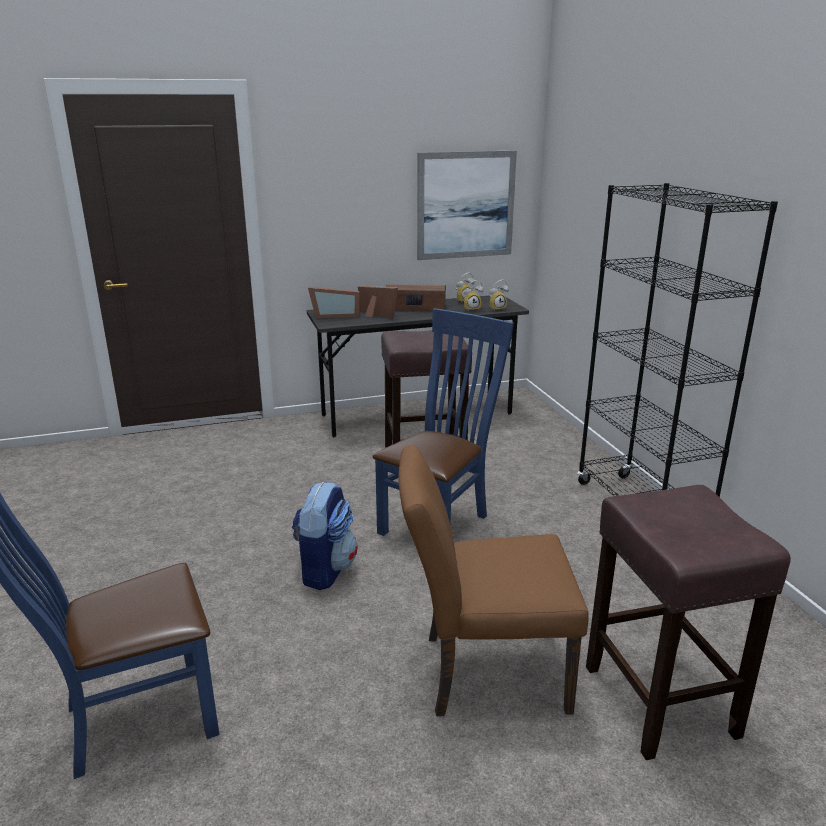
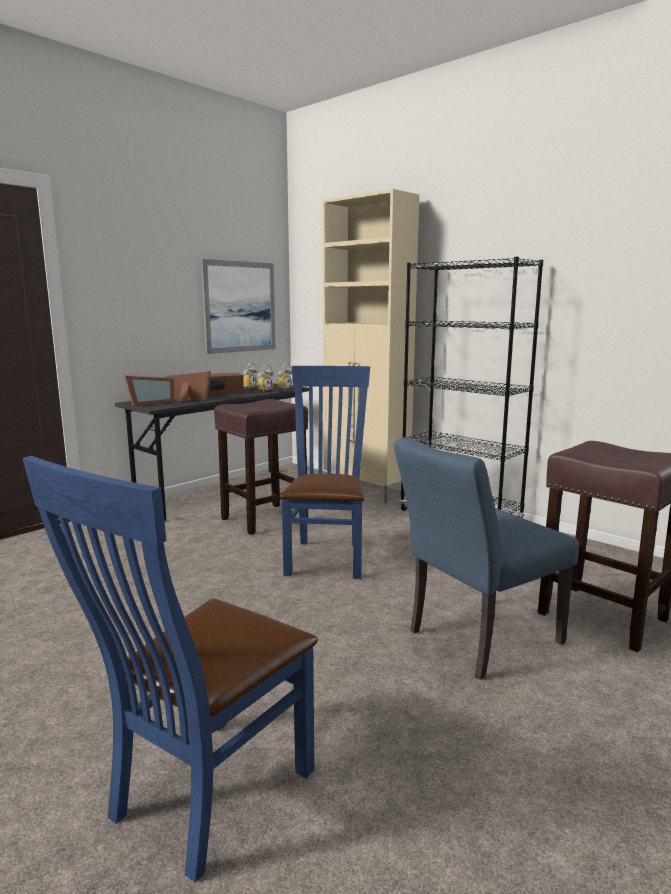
camera: 30 degrees left, 10 degrees down
backpack [292,482,358,590] -> none
brown chair [398,445,589,716] -> blue chair [394,437,579,680]
none -> beige cabinet [322,189,419,504]

